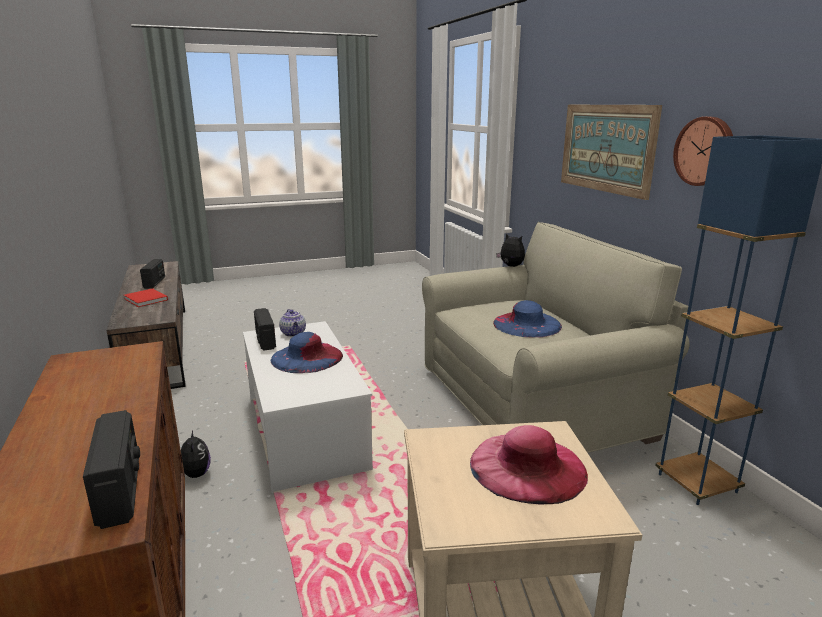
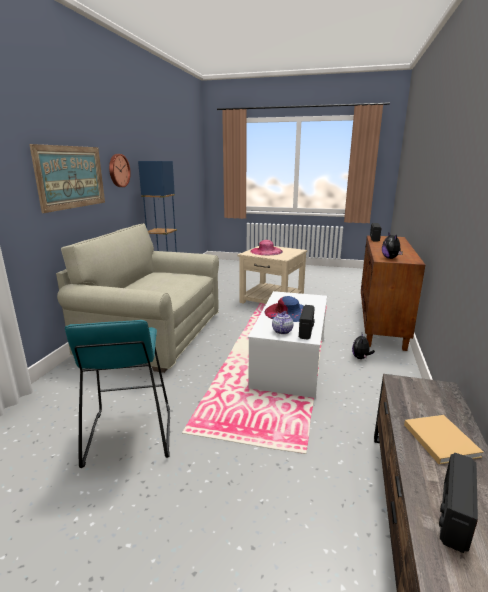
camera: 145 degrees left, 0 degrees up
red book [124,288,168,307] -> beige book [404,415,483,464]
blue hat [493,300,562,338] -> none
plush toy [496,233,525,267] -> plush toy moved to [382,232,403,259]
none -> turquoise stool [65,320,170,468]

